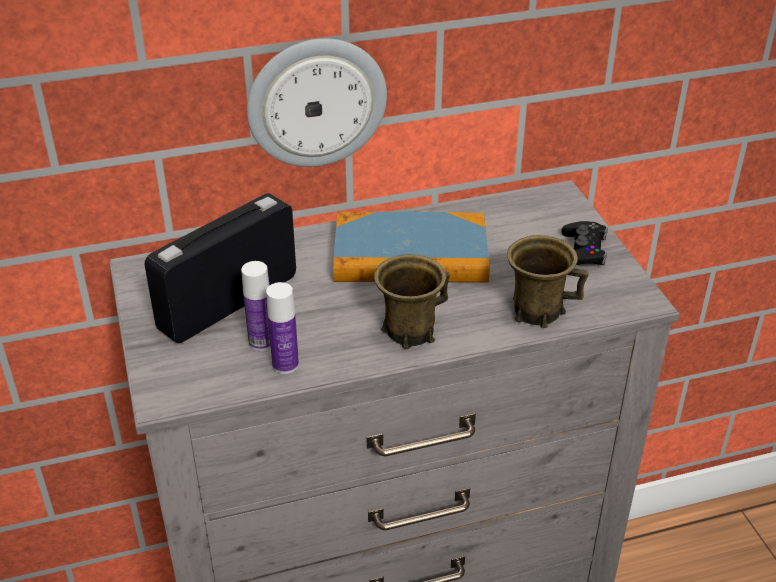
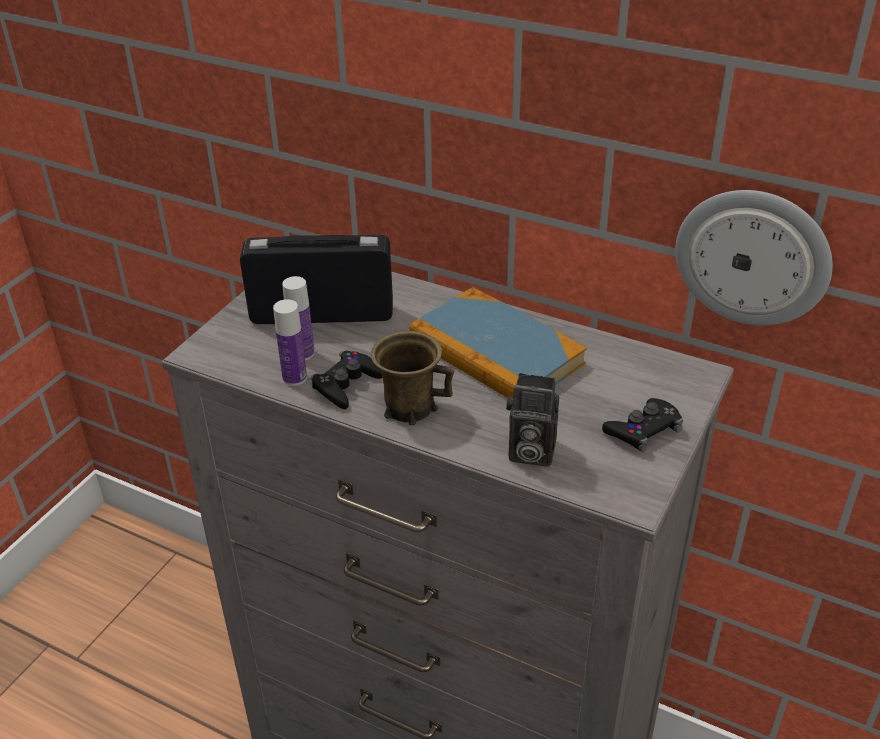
camera: 45 degrees right, 0 degrees up
wall clock [247,38,387,167] -> wall clock moved to [675,190,833,326]
brown mug [507,235,589,328] -> camera [506,373,559,467]
none -> black game controller [311,351,382,409]

